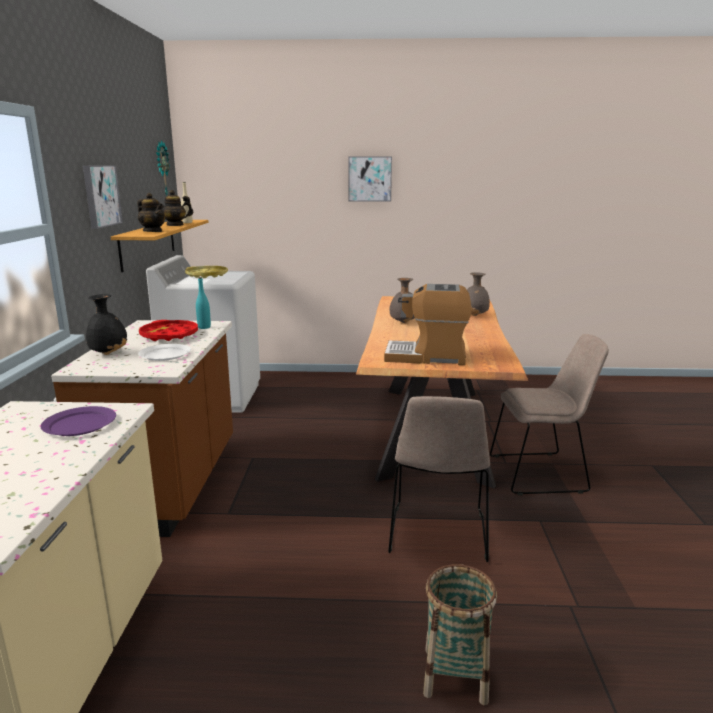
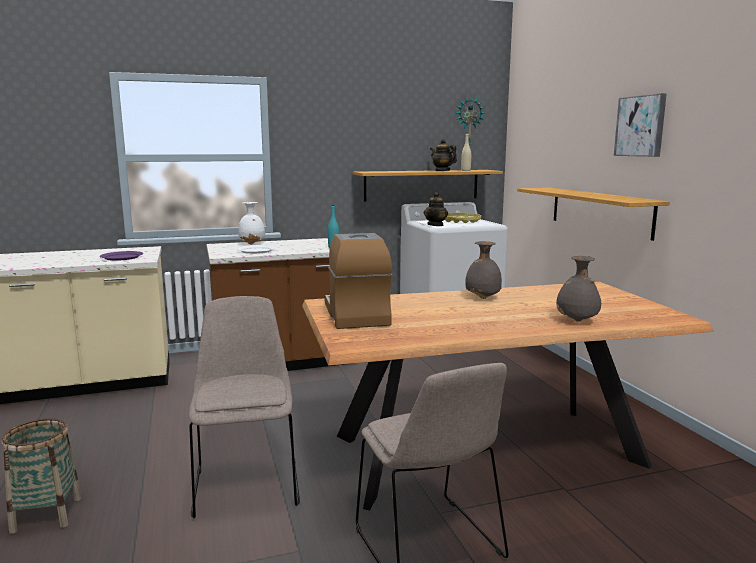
camera: 70 degrees right, 5 degrees down
picture [83,166,123,229] -> none
black vase [86,294,127,355] -> white vase [238,202,265,244]
teapot [137,193,165,232] -> teapot moved to [424,192,448,226]
red tray [139,320,198,341] -> none
beige chair [388,396,490,562] -> beige chair turned 90 degrees clockwise [189,296,300,518]
none -> shelf [517,187,670,241]

